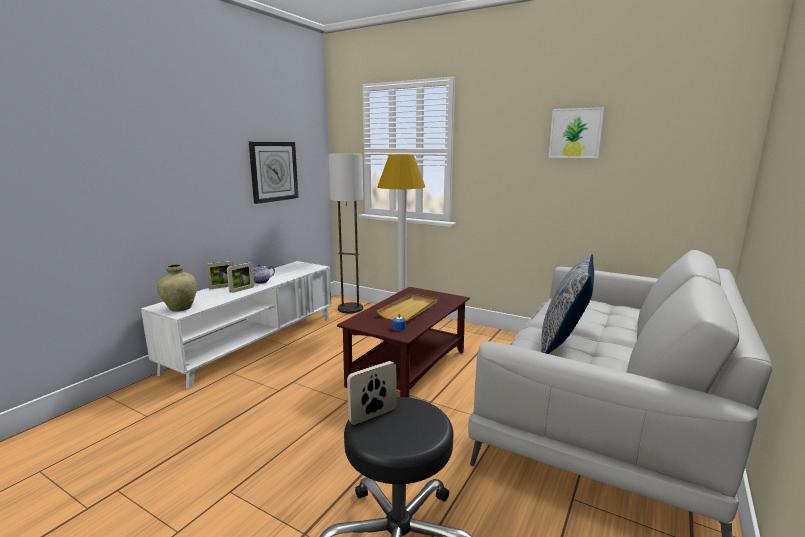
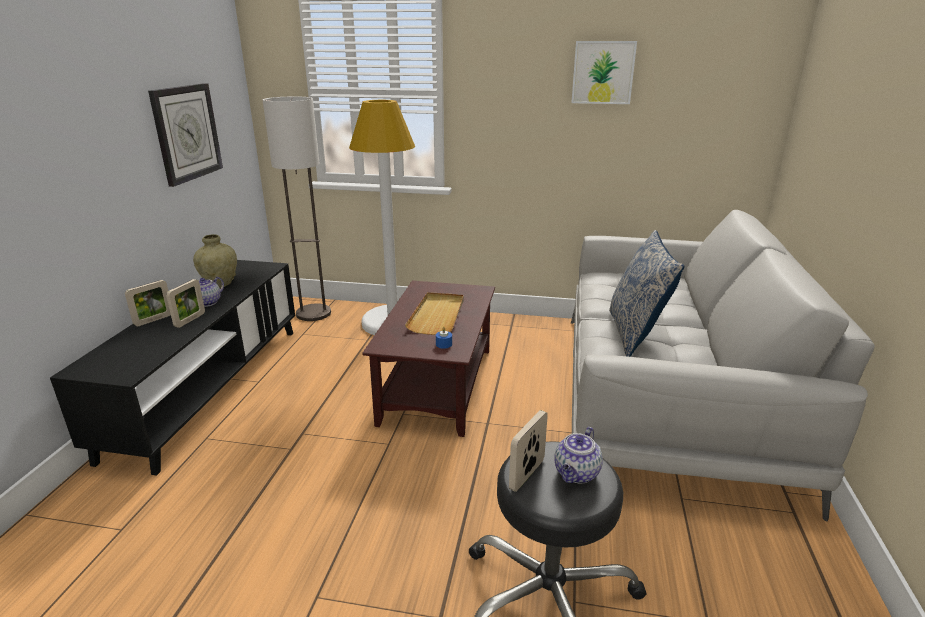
camera: 20 degrees left, 10 degrees up
white tv stand [141,261,332,389] -> black tv stand [50,260,295,476]
beige vase [157,264,197,312] -> beige vase moved to [193,234,237,288]
none -> teapot [554,427,603,483]

